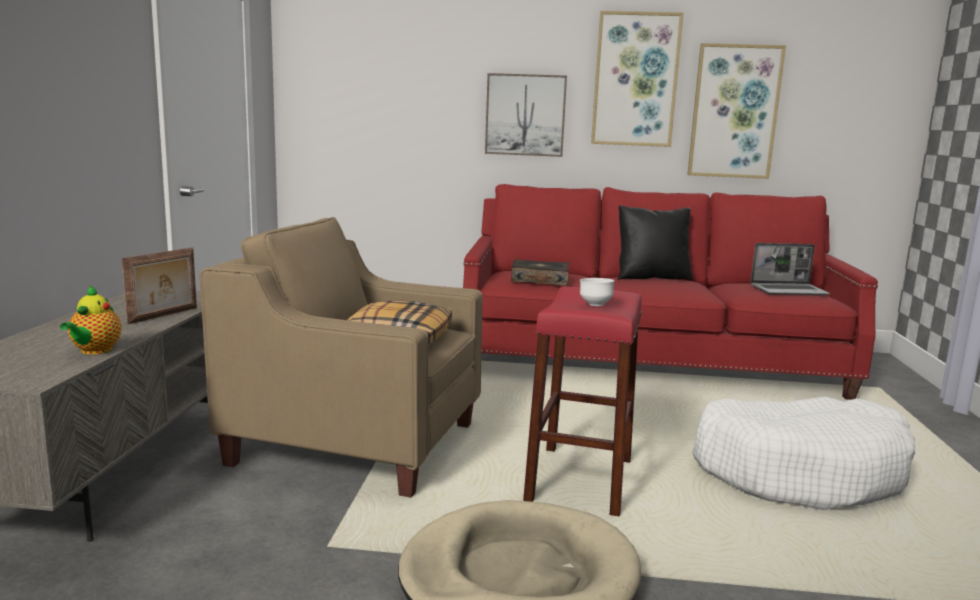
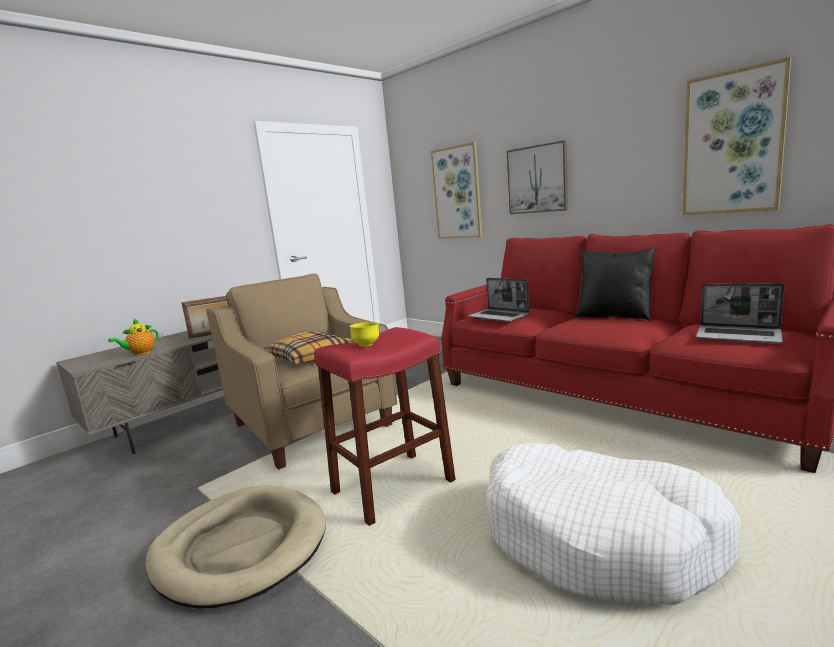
camera: 40 degrees right, 0 degrees up
book [511,259,569,286] -> laptop [468,278,529,322]
white bowl [580,278,614,306] -> yellow bowl [350,322,379,347]
picture [591,11,684,147] -> picture moved to [431,142,483,239]

